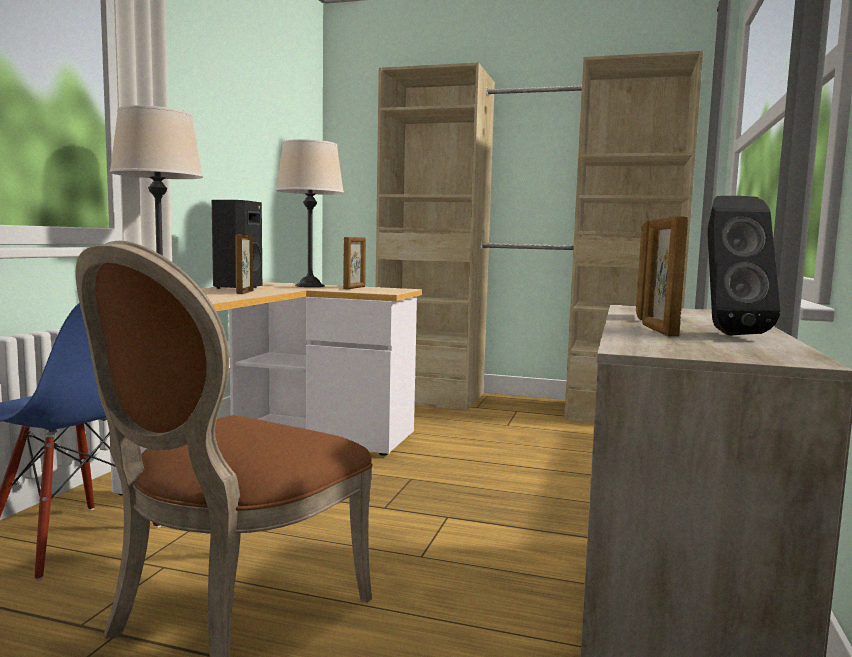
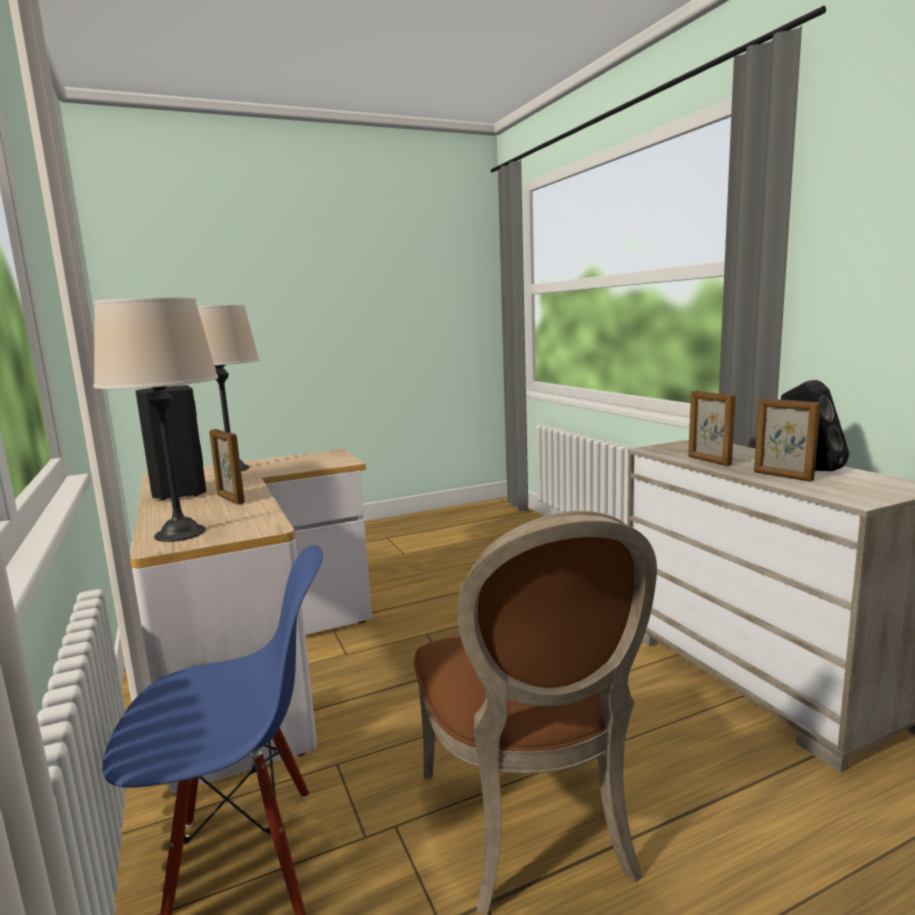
camera: 40 degrees left, 5 degrees up
picture frame [343,237,366,289] -> none
beige wardrobe [376,51,703,422] -> none

